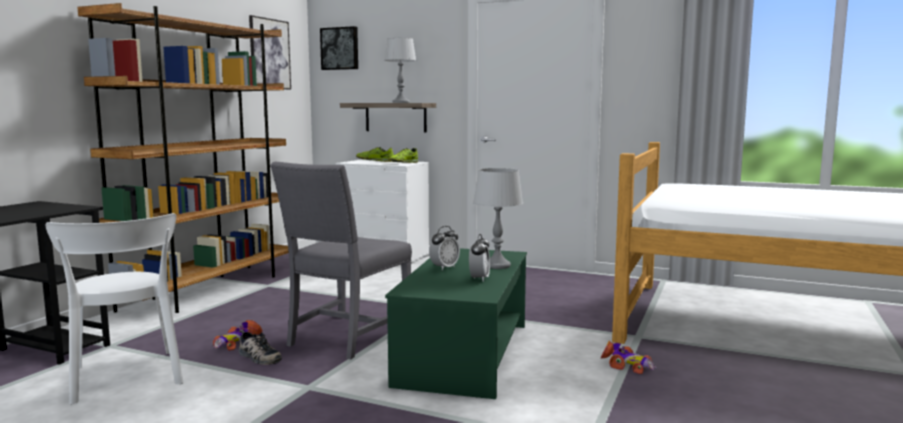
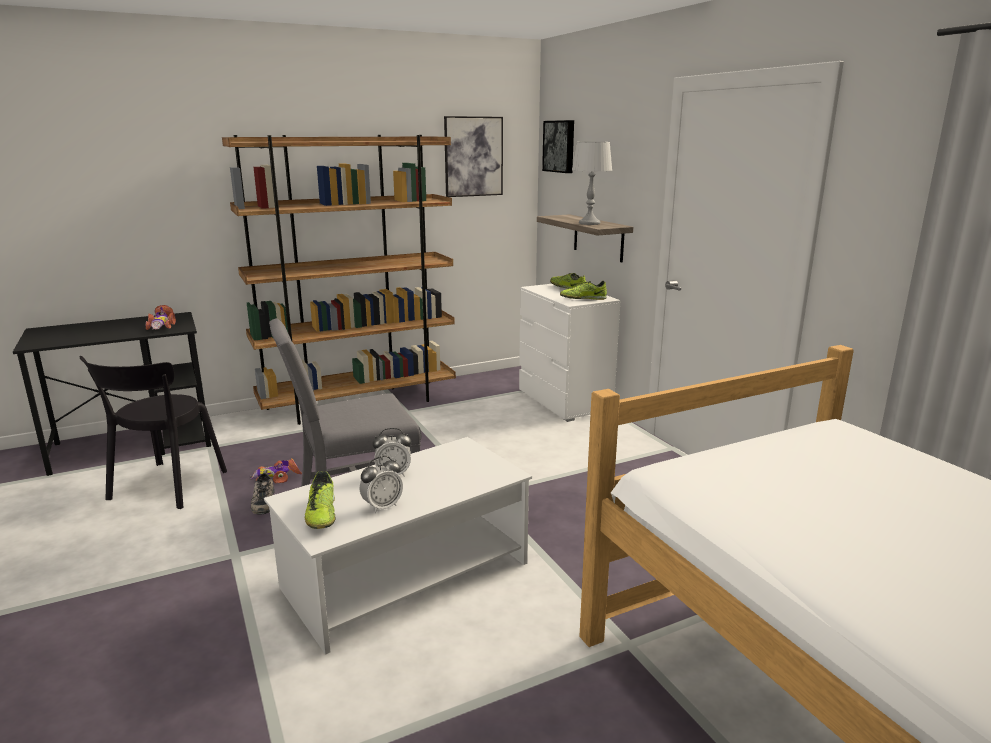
camera: 40 degrees right, 10 degrees up
white chair [45,213,183,405] -> black chair [80,356,227,509]
green coffee table [385,248,527,399] -> white coffee table [264,437,532,655]
grey table lamp [473,168,523,269] -> none
toy car [601,341,656,374] -> toy car moved to [146,305,176,330]
none -> shoe [305,471,335,529]

